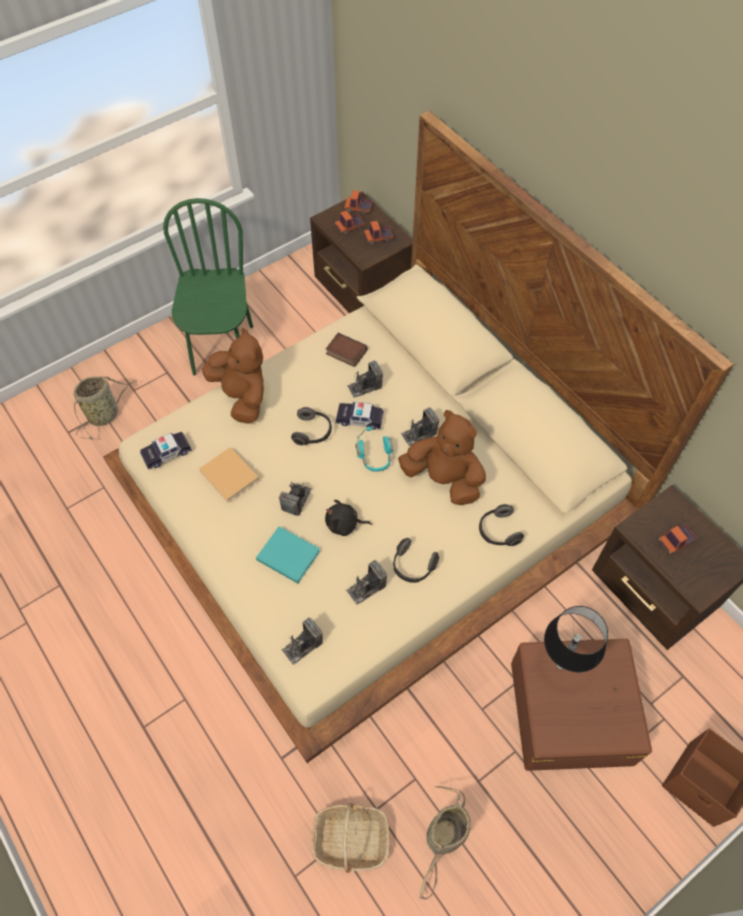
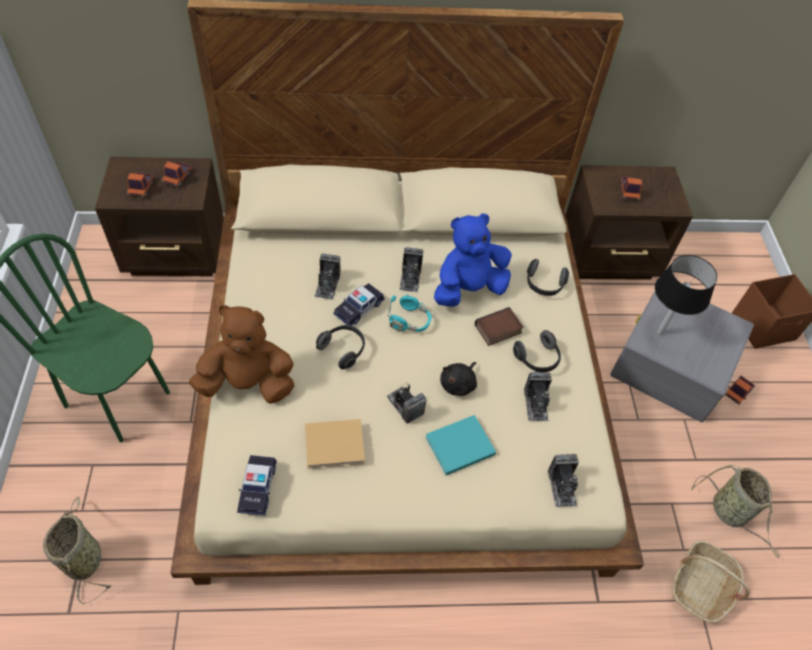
camera: 60 degrees left, 5 degrees down
book [326,333,367,367] -> book moved to [475,307,524,346]
toy truck [345,190,372,214] -> toy truck moved to [725,376,755,405]
brown plush toy [398,410,486,505] -> blue plush toy [434,213,512,307]
brown storage box [511,639,652,771] -> grey storage box [610,291,754,422]

